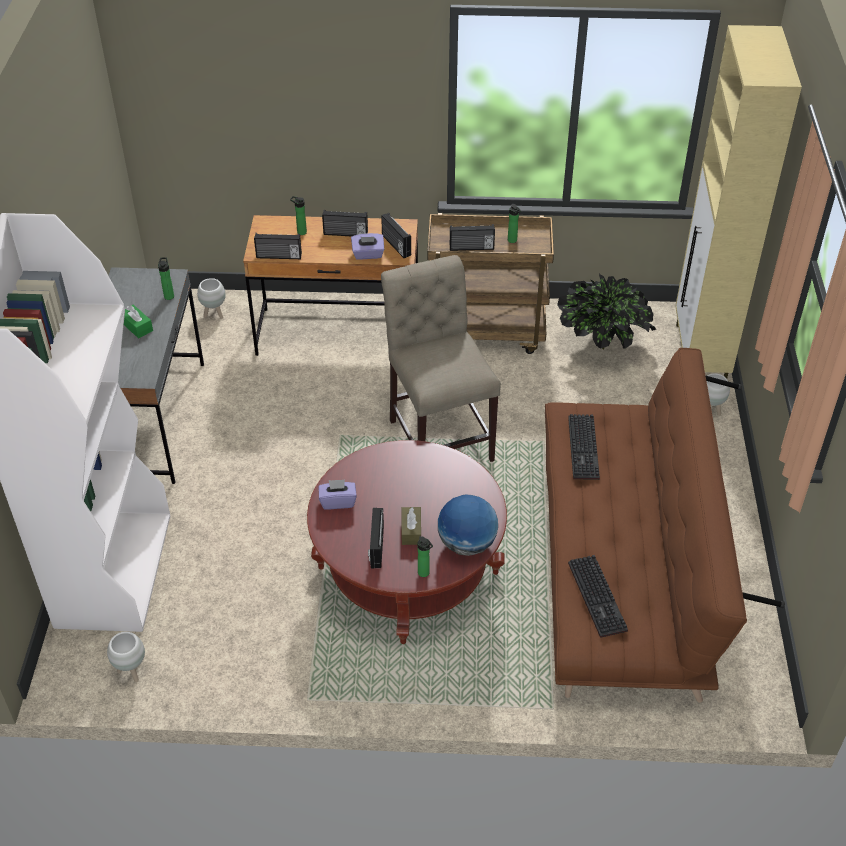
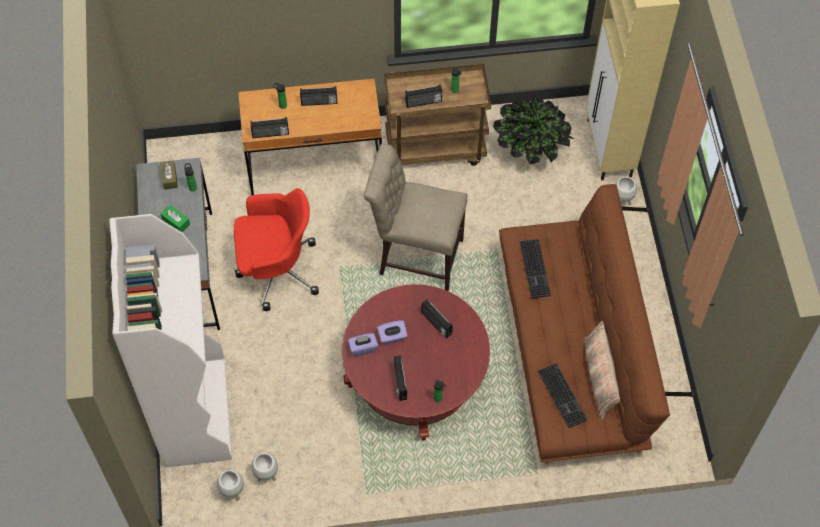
camera: 10 degrees left, 15 degrees up
white planter [197,278,226,319] -> white planter moved to [252,453,278,482]
purple tissue box [351,233,384,260] -> purple tissue box moved to [377,320,408,345]
radio [381,213,411,258] -> radio moved to [421,299,453,339]
beige chair [381,255,501,462] -> beige chair turned 45 degrees counterclockwise [364,143,467,291]
brown tissue box [402,506,421,545] -> brown tissue box moved to [160,161,178,190]
globe [438,495,498,556] -> none
none -> red office chair [234,188,319,311]
none -> pillow [584,321,620,420]

